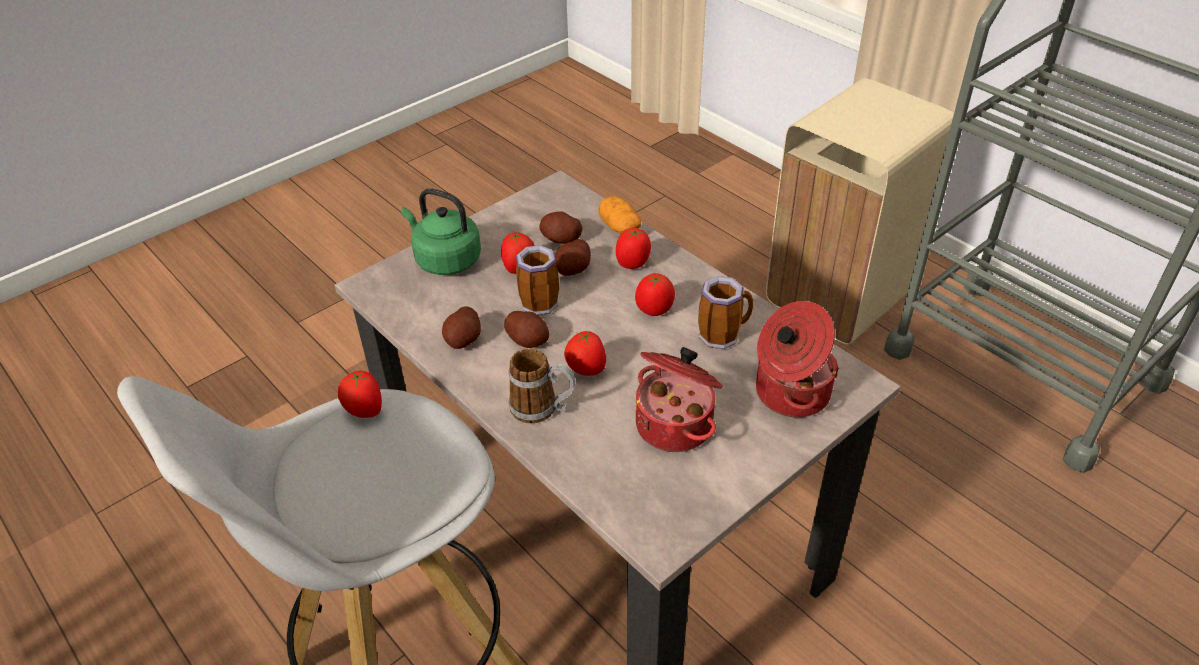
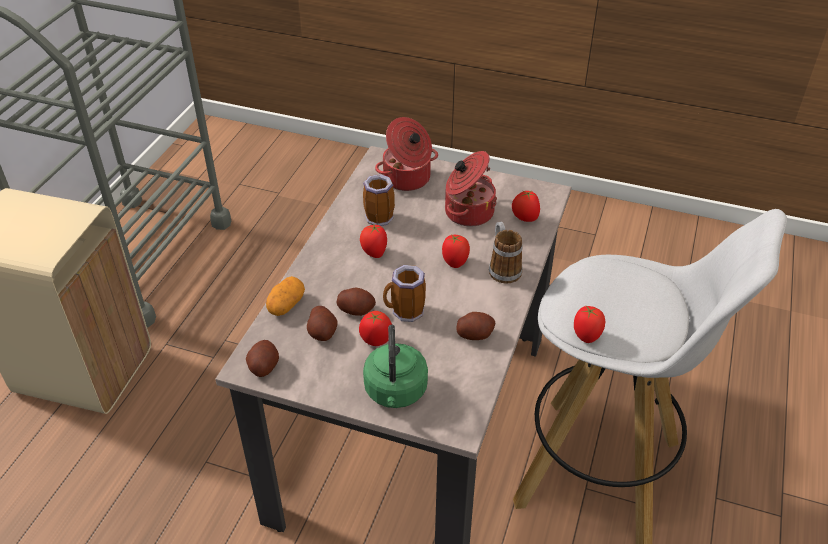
camera: 120 degrees left, 0 degrees up
potato [504,311,549,348] -> potato moved to [246,340,279,377]
tomato [616,228,651,269] -> tomato moved to [512,191,540,222]

